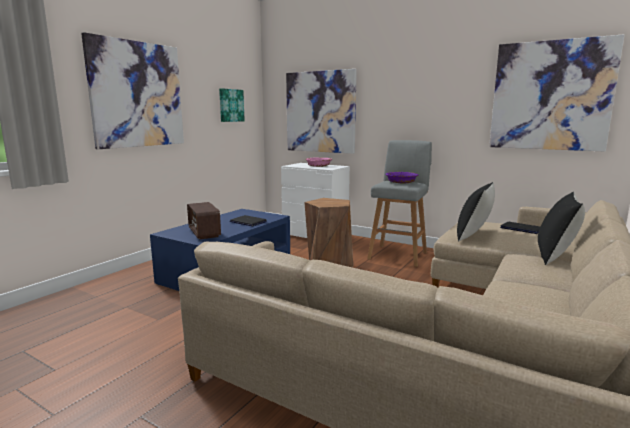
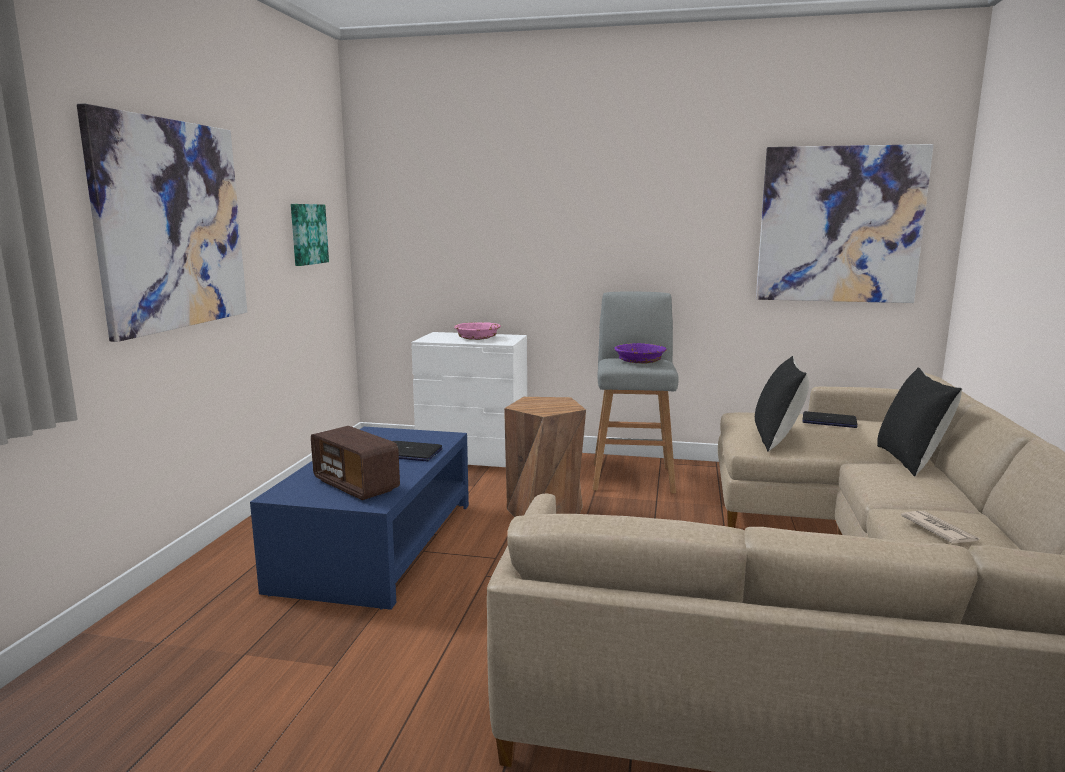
camera: 20 degrees left, 0 degrees up
picture [286,69,357,154] -> none
none -> newspaper [901,511,980,543]

